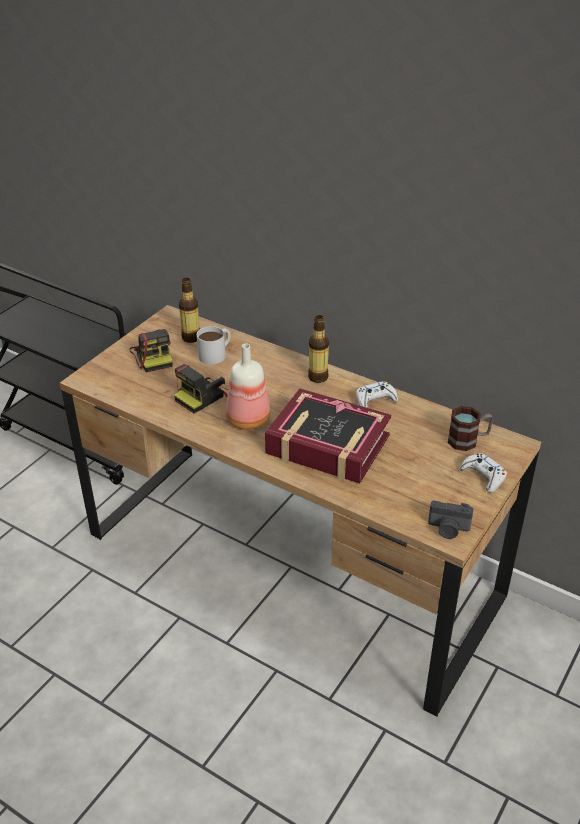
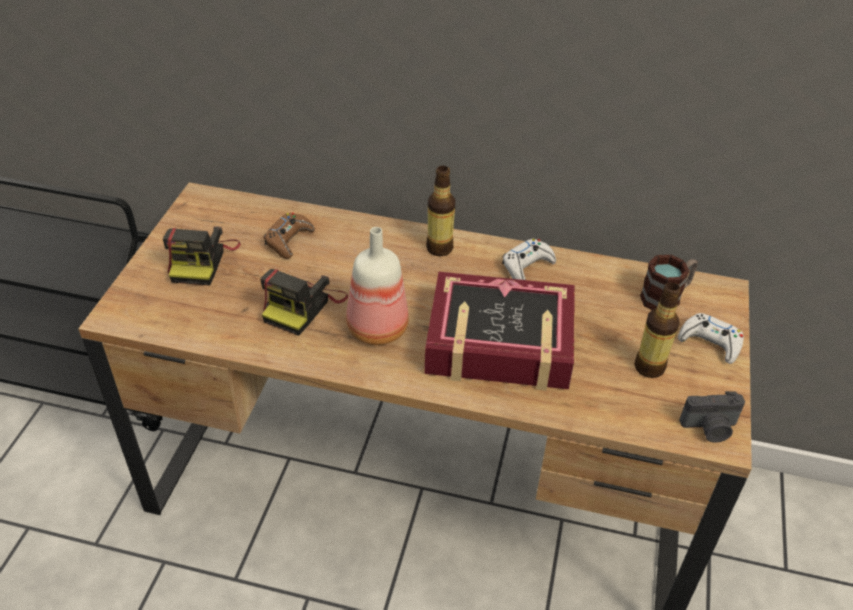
camera: 20 degrees left, 5 degrees up
camera [130,329,172,373] -> camera turned 45 degrees clockwise [163,226,241,285]
bottle [179,278,200,343] -> bottle moved to [634,282,681,378]
white mug [197,326,230,364] -> brown game controller [264,212,315,259]

